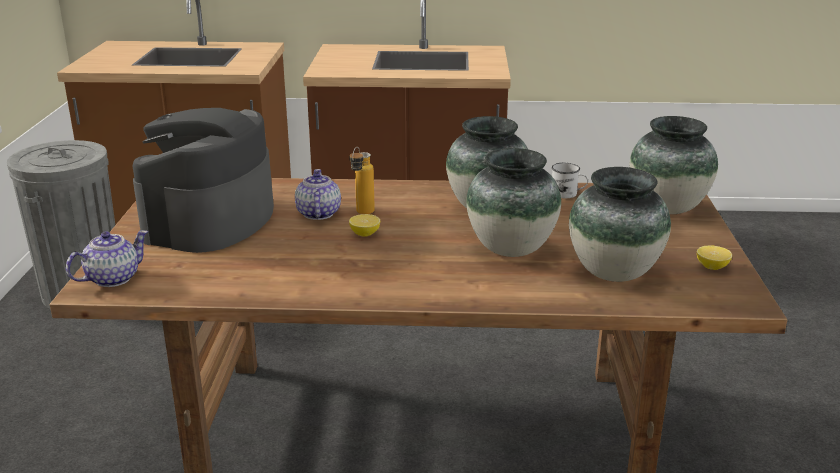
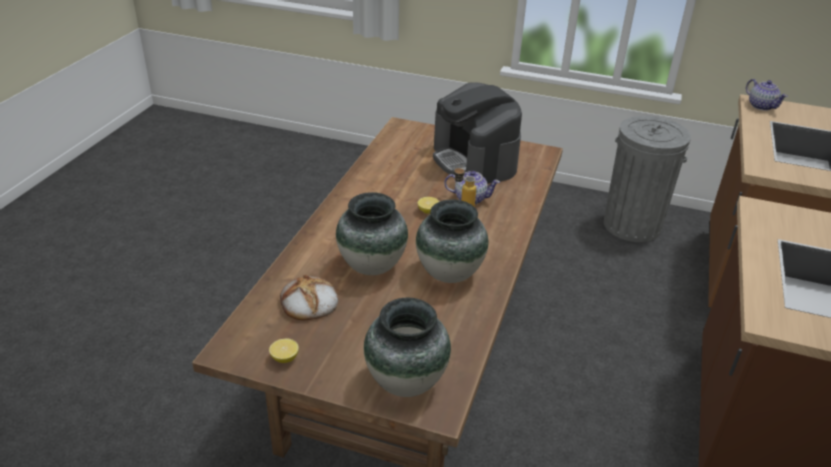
camera: 105 degrees right, 10 degrees up
teapot [66,230,148,287] -> teapot moved to [746,79,788,111]
coffee machine [133,108,274,253] -> coffee machine turned 150 degrees counterclockwise [433,82,522,184]
white mug [552,163,589,198] -> none
vase [569,167,671,282] -> bread [280,275,339,320]

